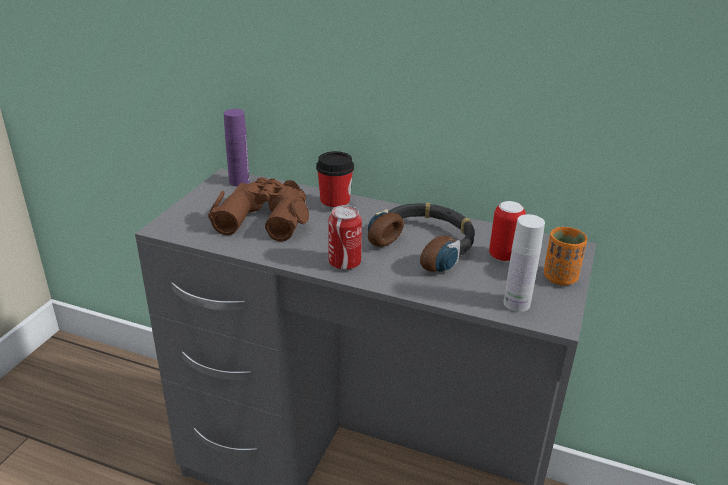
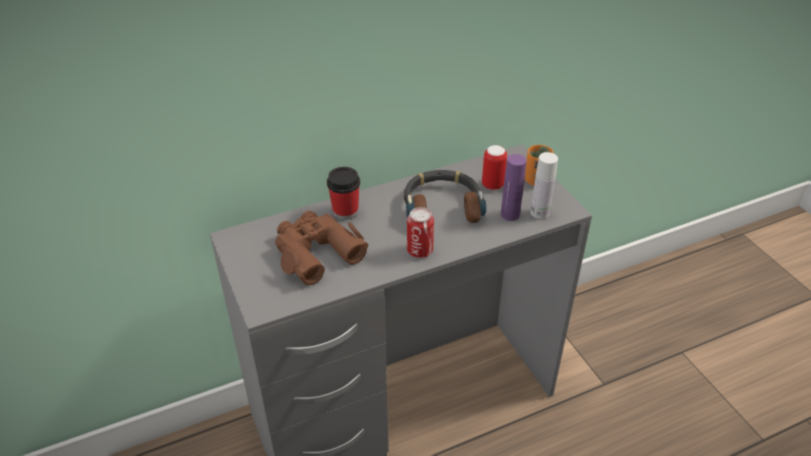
camera: 45 degrees left, 10 degrees up
purple bottle [224,109,250,186] -> purple bottle moved to [501,154,527,221]

